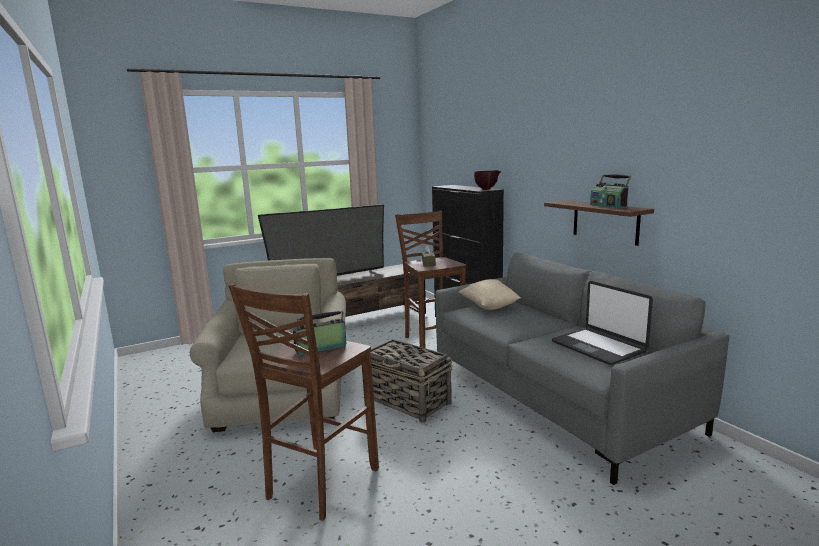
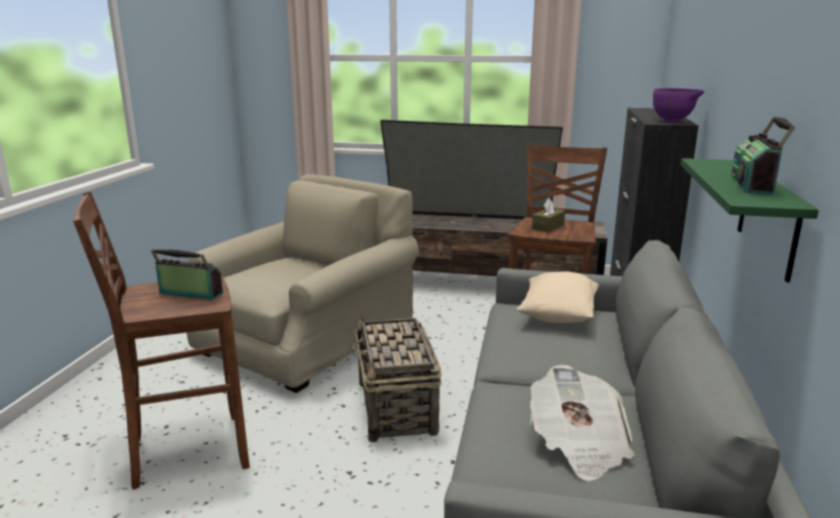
camera: 40 degrees right, 5 degrees up
brown bowl [474,170,501,190] -> purple bowl [653,88,704,123]
brown shelf [544,200,654,246] -> green shelf [681,158,819,283]
laptop [552,281,653,365] -> newspaper [530,365,634,481]

